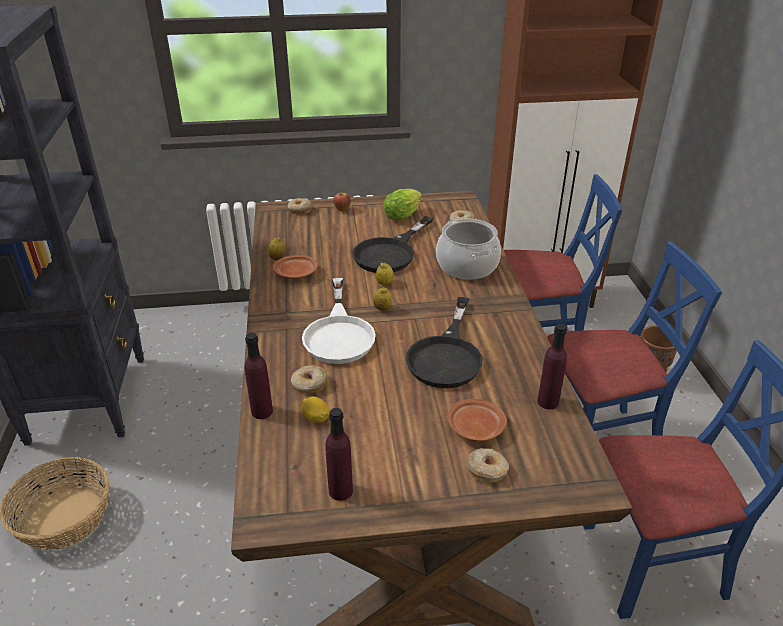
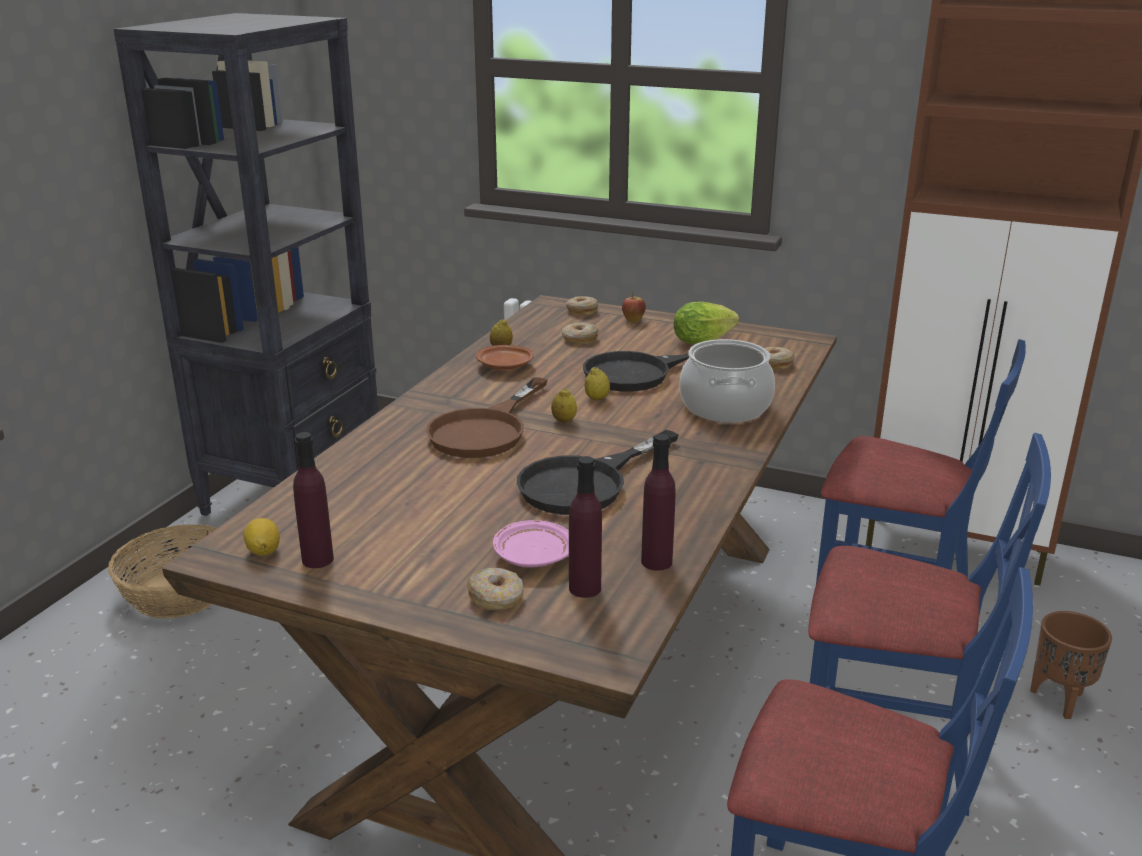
camera: 30 degrees right, 10 degrees down
purple bottle [245,333,273,419] -> purple bottle moved to [569,456,602,598]
donut [291,365,327,393] -> donut moved to [562,322,599,344]
lemon [301,396,329,423] -> lemon moved to [244,518,280,556]
white frying pan [302,278,376,364] -> brown frying pan [426,377,548,458]
brown plate [447,399,507,441] -> pink plate [493,520,569,568]

